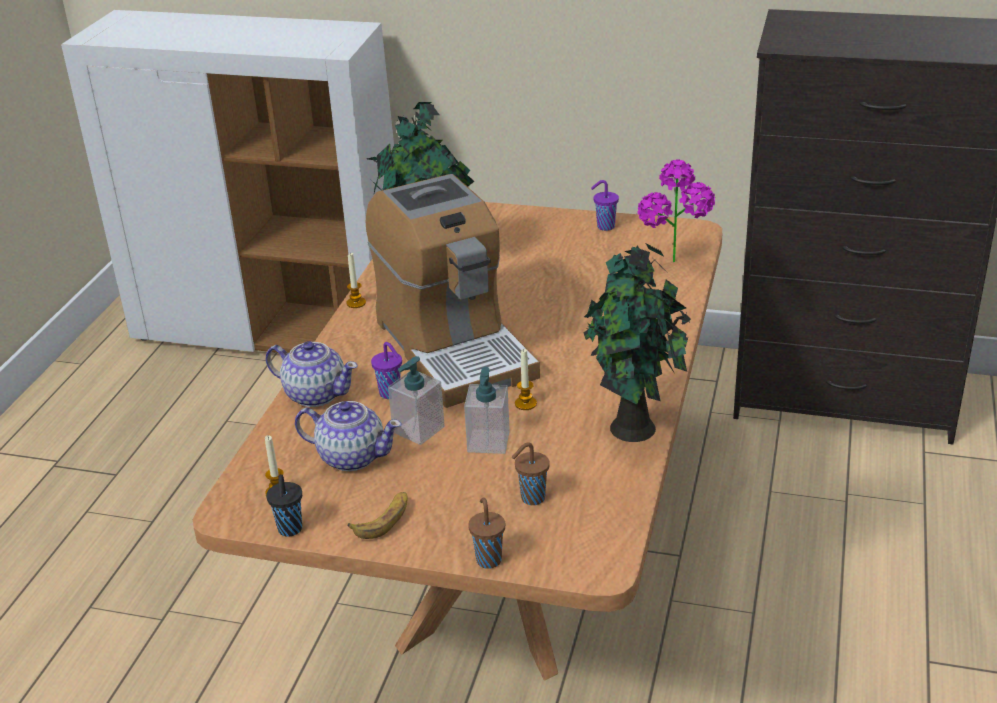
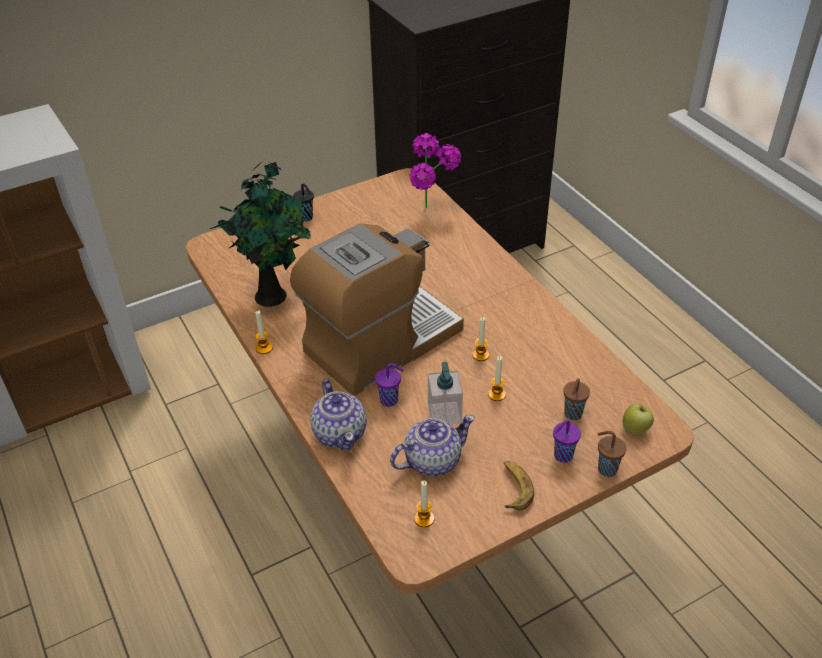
camera: 45 degrees left, 10 degrees up
teapot [266,341,358,407] -> teapot turned 90 degrees clockwise [310,379,367,451]
black cup [266,474,302,537] -> black cup moved to [293,183,314,222]
coffee machine [366,174,540,408] -> coffee machine turned 60 degrees counterclockwise [290,224,464,396]
soap dispenser [464,367,510,454] -> candle [488,356,506,401]
potted plant [583,244,691,442] -> none
purple cup [591,180,619,231] -> purple cup moved to [553,420,581,463]
none -> apple [623,404,654,435]

